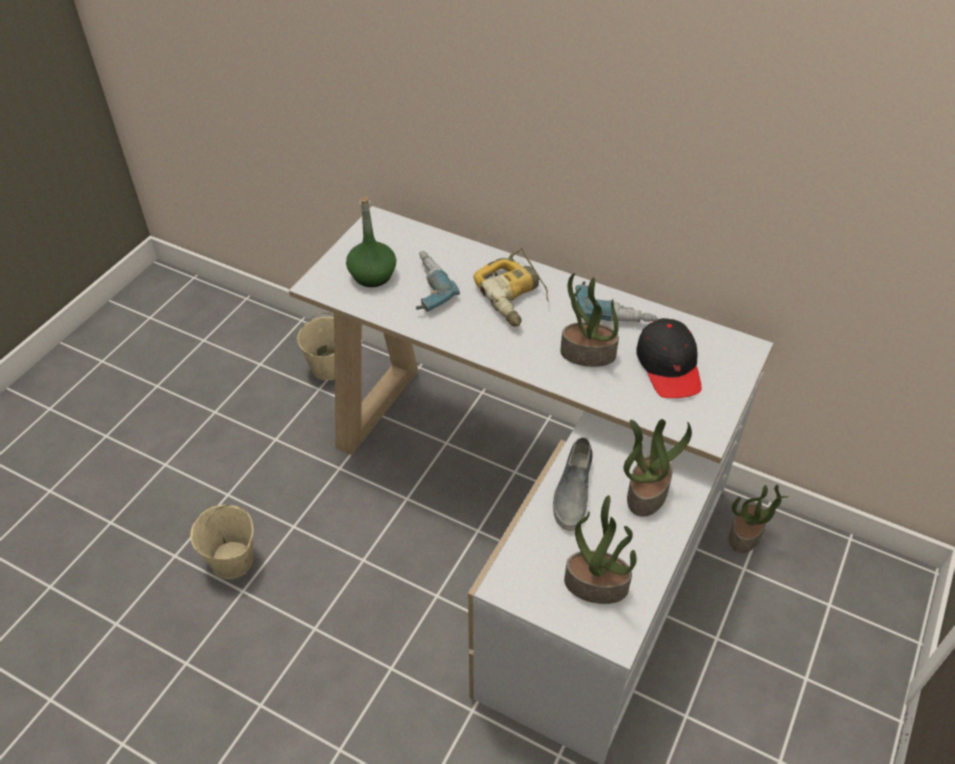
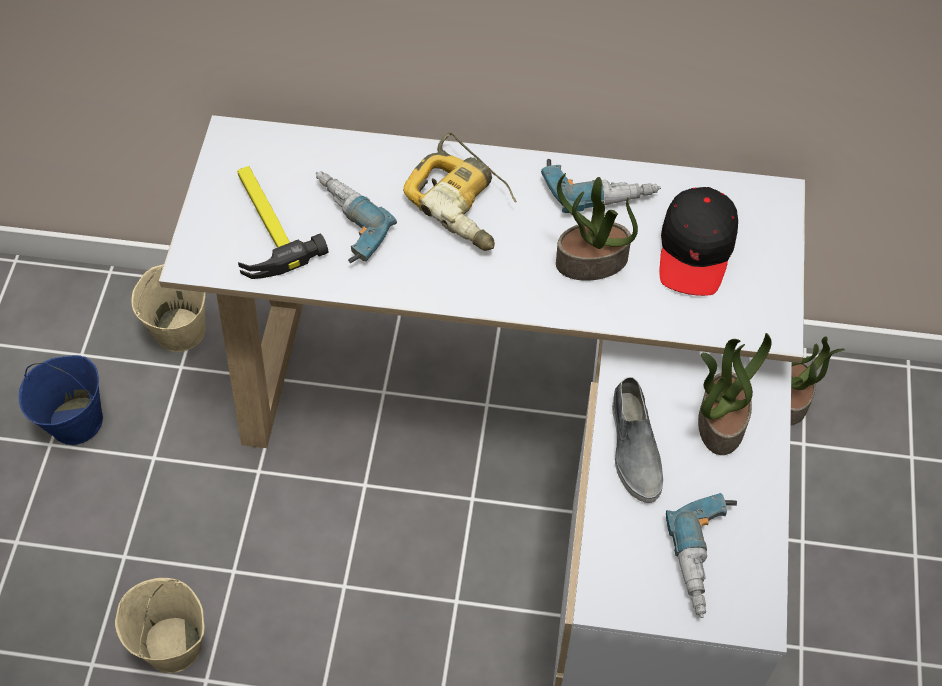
camera: 20 degrees left, 10 degrees up
green bottle [346,196,396,287] -> hammer [237,166,329,279]
potted plant [564,495,637,604] -> power drill [666,493,737,618]
black cap [636,318,702,398] -> black cap turned 45 degrees clockwise [659,187,738,296]
none -> blue bucket [19,355,103,445]

